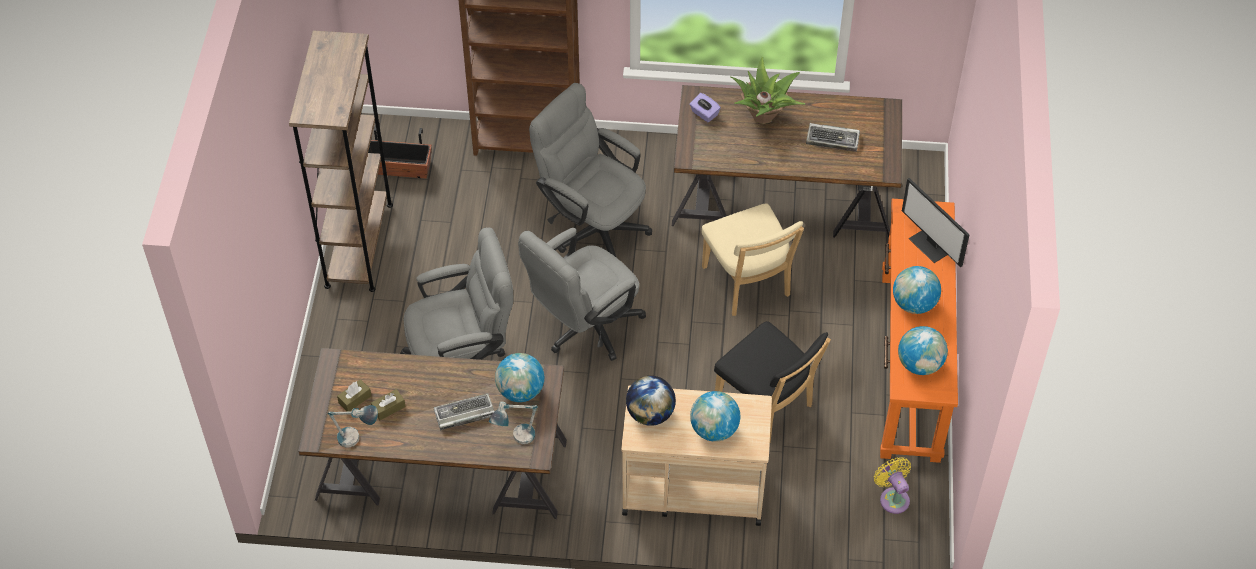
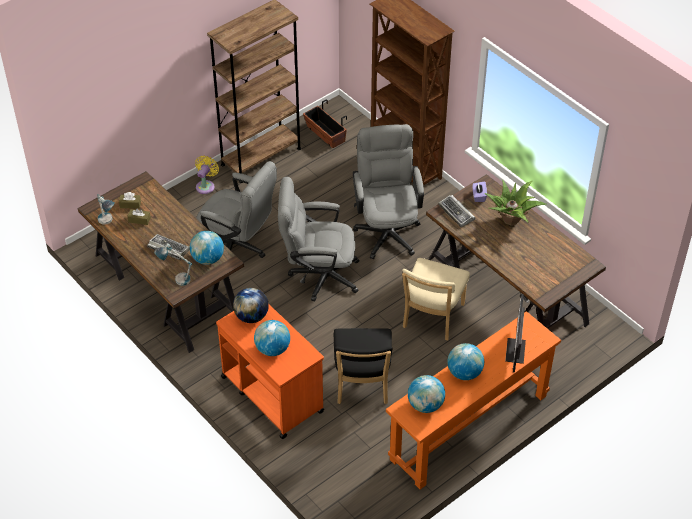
camera: 45 degrees right, 5 degrees down
beige cart [621,386,772,526] -> orange cart [216,305,324,439]
keyboard [806,123,860,152] -> keyboard moved to [438,195,475,227]
yellow fan [874,457,911,514] -> yellow fan moved to [195,156,219,194]

